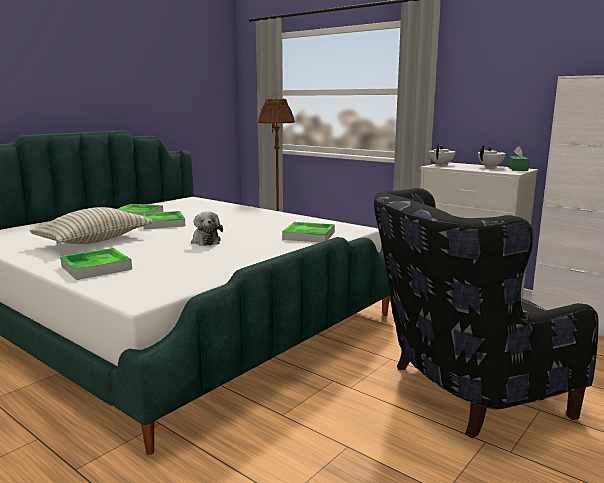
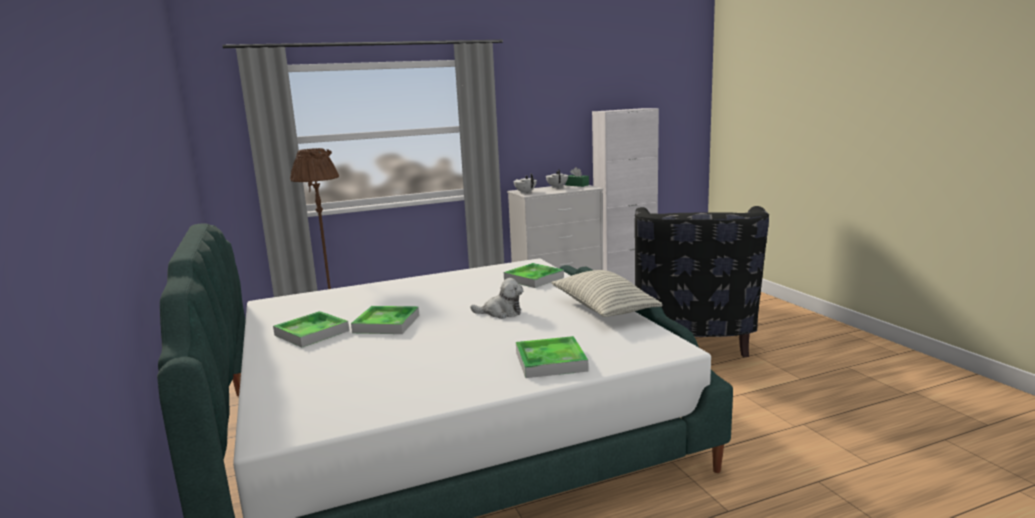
camera: 60 degrees left, 0 degrees up
pillow [30,207,153,244] -> pillow moved to [551,270,663,317]

